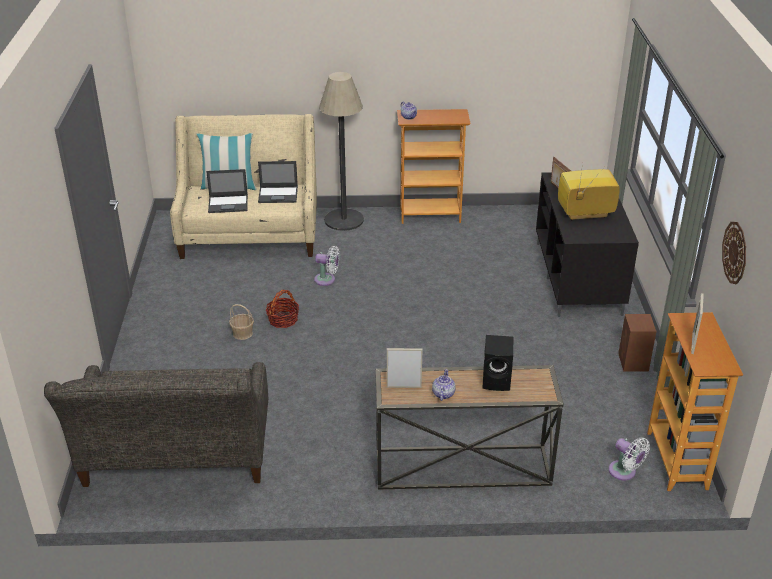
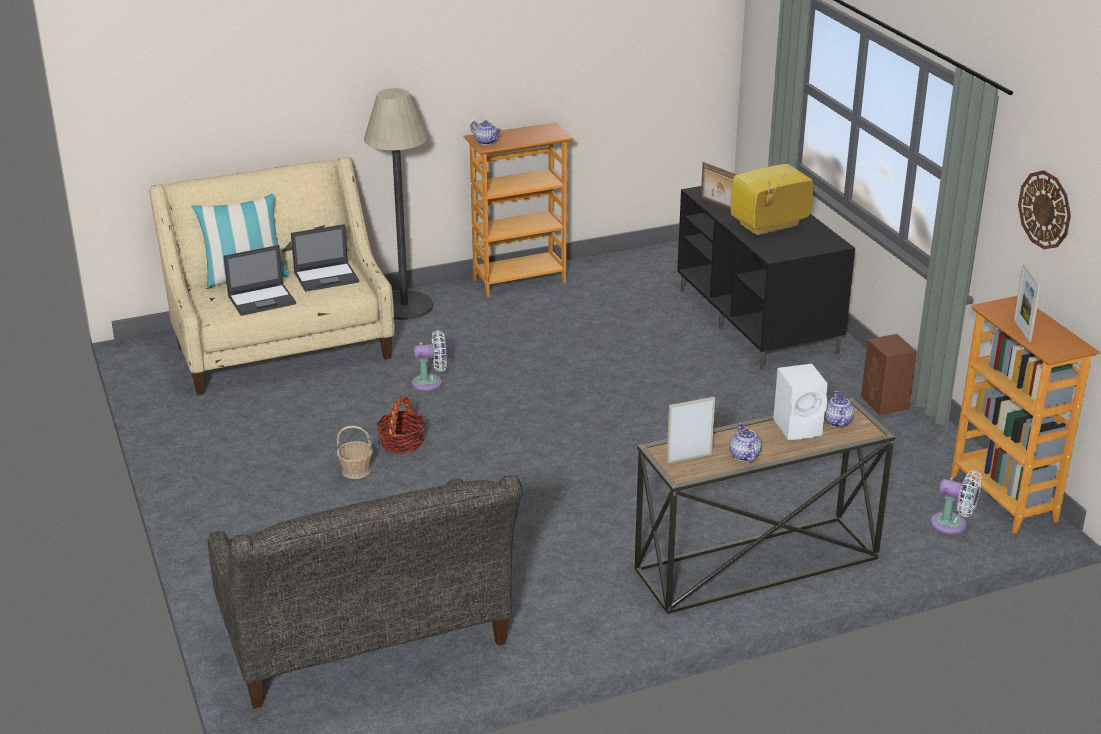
camera: 20 degrees left, 5 degrees down
black speaker [482,335,513,391] -> white speaker [773,364,828,440]
none -> teapot [824,391,854,427]

